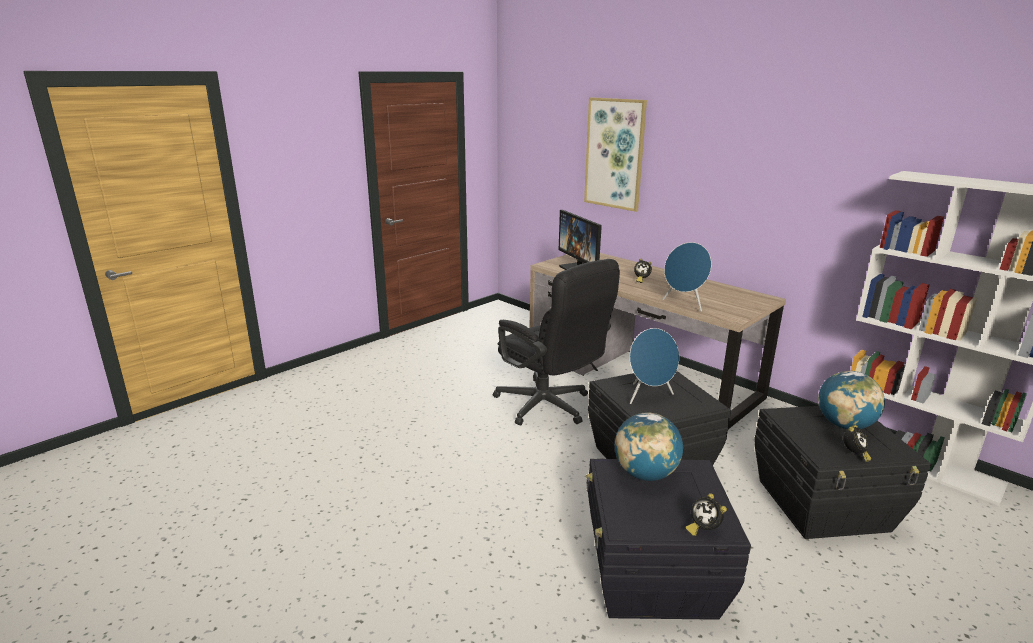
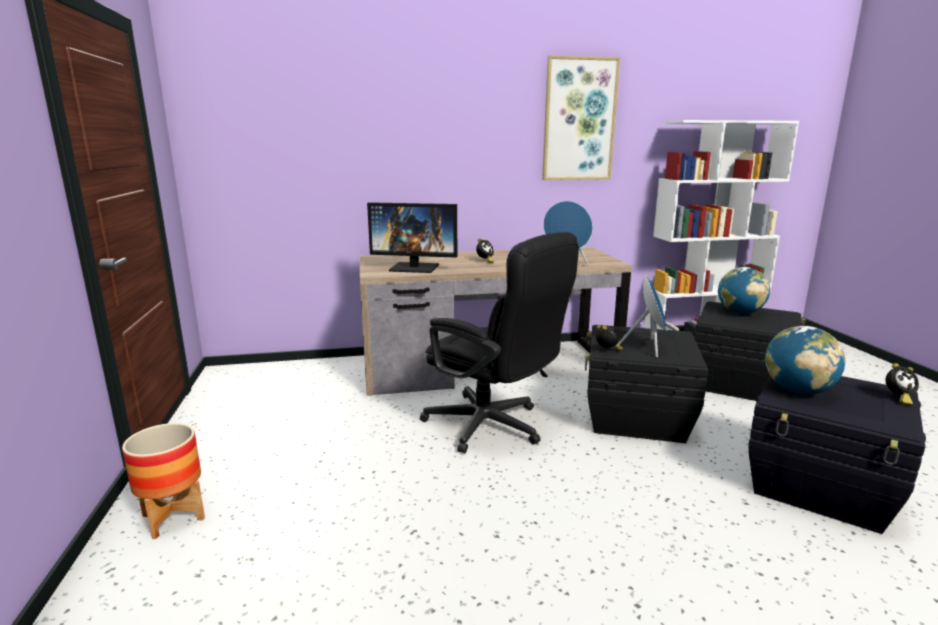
camera: 55 degrees left, 5 degrees down
black office chair [493,259,620,426] -> black office chair turned 45 degrees clockwise [420,232,579,453]
picture [584,97,647,212] -> picture moved to [542,55,620,180]
alarm clock [843,425,871,462] -> alarm clock moved to [596,325,623,351]
none -> planter [122,423,205,539]

